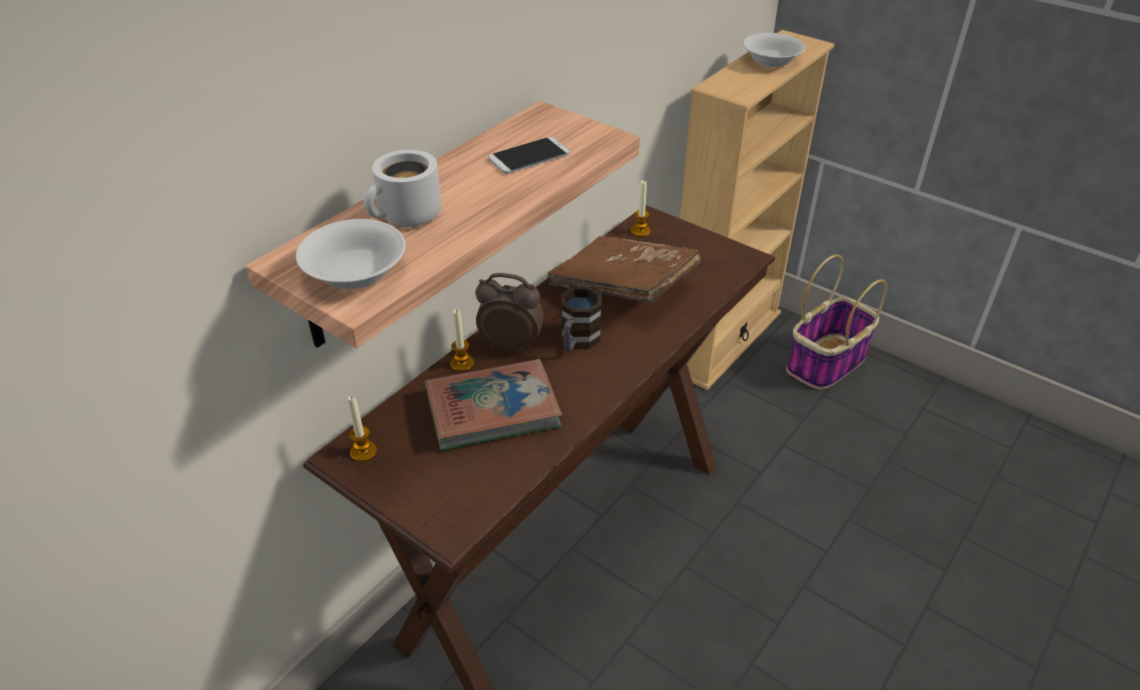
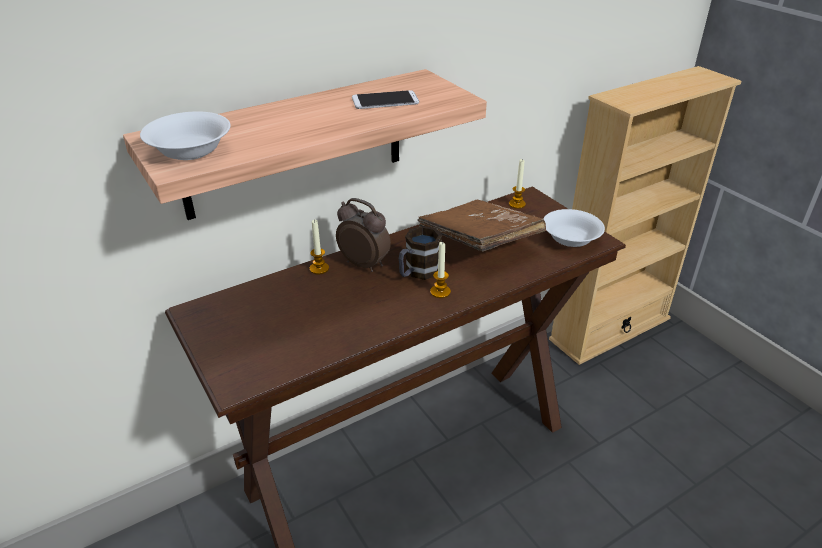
camera: 20 degrees right, 5 degrees down
candle [347,396,377,462] -> candle moved to [430,242,451,298]
white mug [364,150,441,227] -> none
book [425,359,562,451] -> none
white bowl [743,33,805,67] -> white bowl moved to [543,209,605,247]
basket [786,255,887,390] -> none

